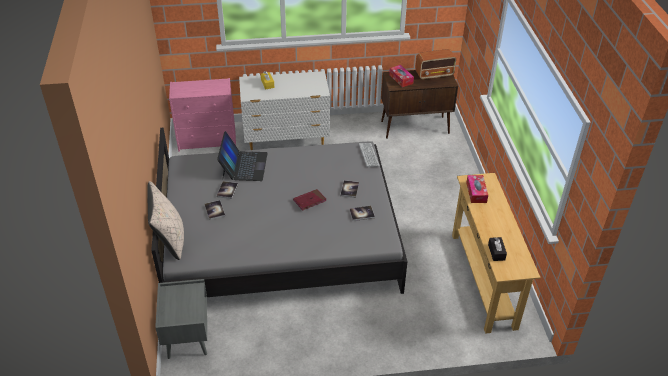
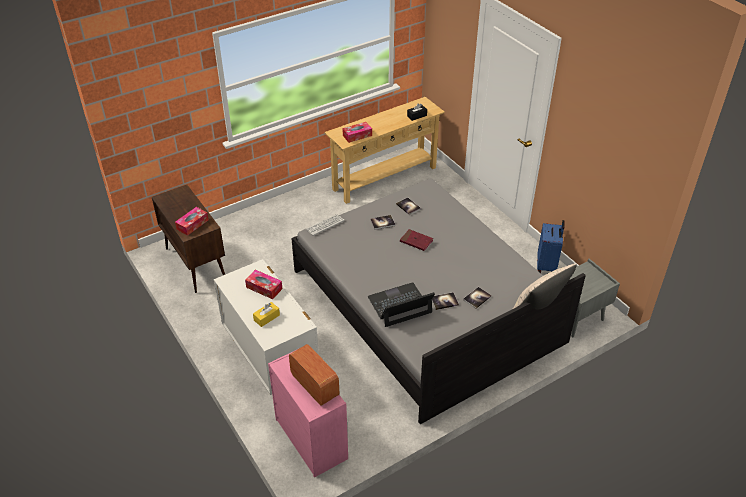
camera: 115 degrees left, 0 degrees up
radio [415,49,456,80] -> radio moved to [289,344,339,406]
none -> tissue box [245,270,283,299]
none -> blue suitcase [537,220,565,273]

